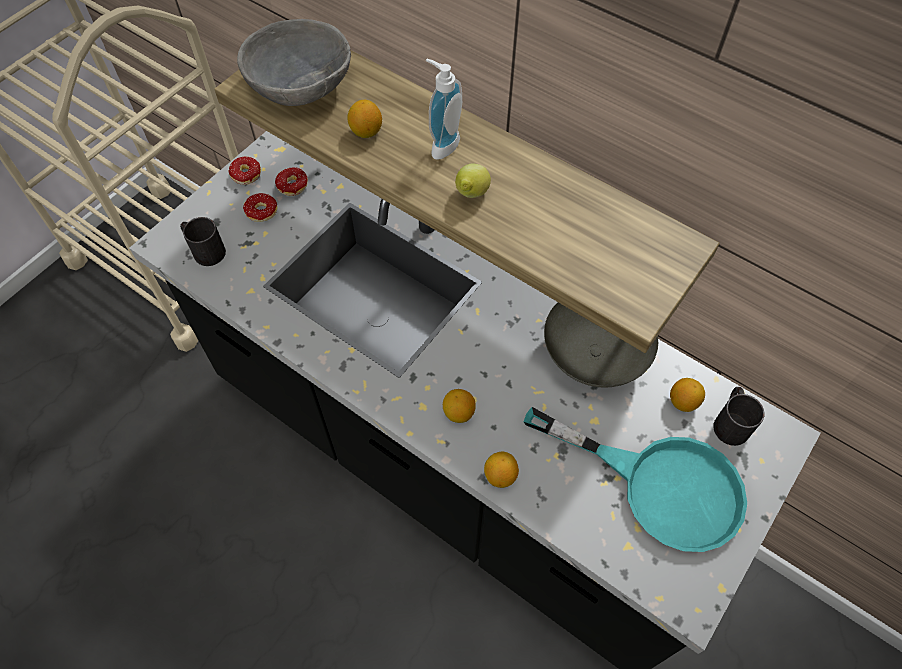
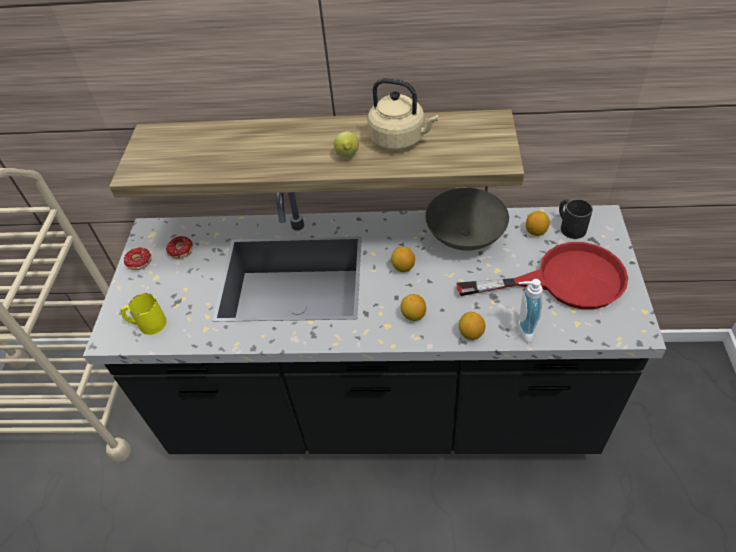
camera: 30 degrees left, 10 degrees down
black mug [180,217,226,266] -> yellow mug [121,293,167,335]
grey bowl [237,19,351,106] -> none
donut [243,193,278,222] -> none
lemon [347,100,382,138] -> lemon moved to [391,247,415,272]
soap dispenser [426,59,462,160] -> soap dispenser moved to [518,279,543,343]
turquoise frying pan [524,407,747,552] -> red frying pan [457,242,628,309]
none -> beige kettle [368,78,439,150]

